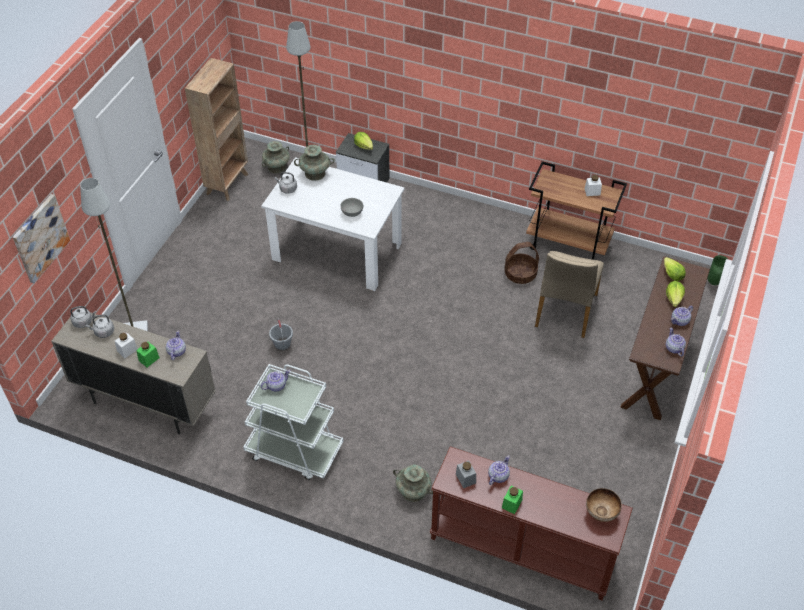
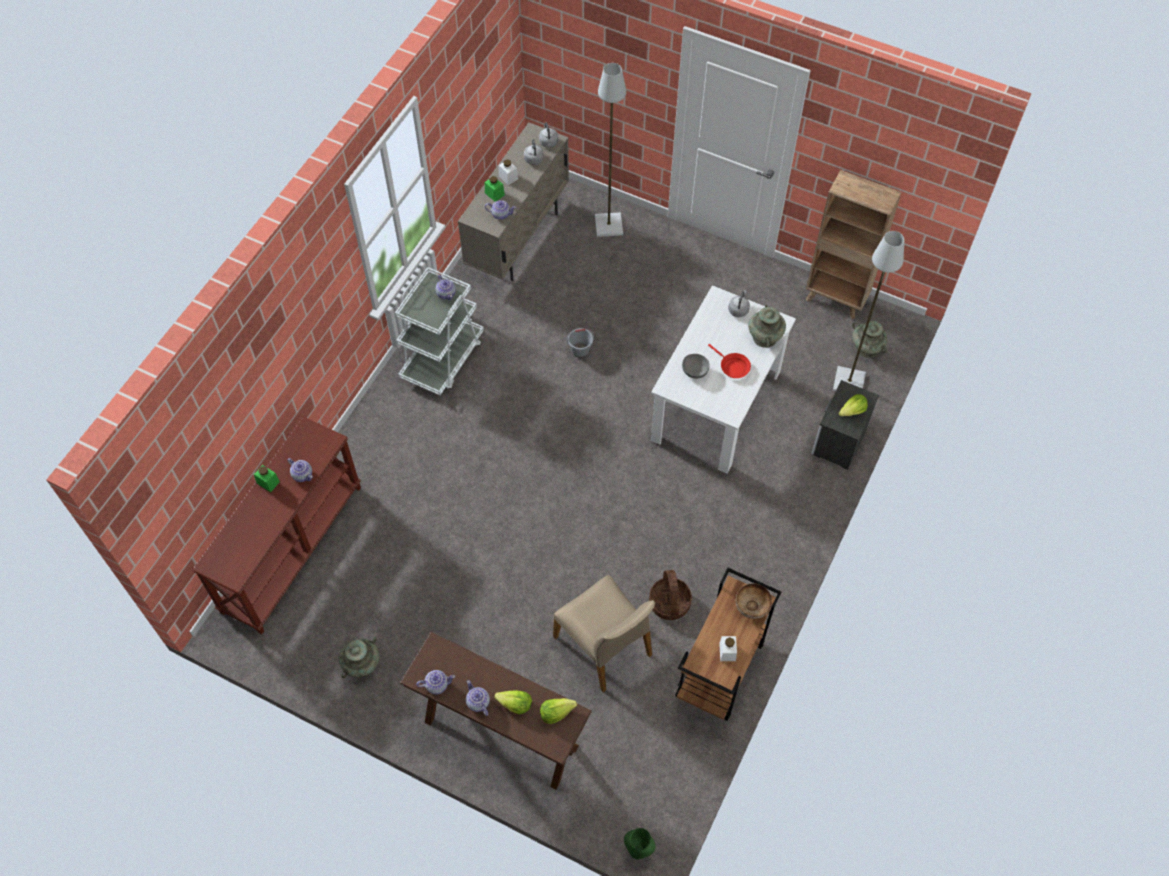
camera: 95 degrees right, 10 degrees up
picture [13,194,70,283] -> none
turquoise vase [393,464,433,502] -> turquoise vase moved to [339,636,379,679]
grey jar [456,461,476,488] -> none
beige chair [535,251,604,338] -> beige chair turned 150 degrees counterclockwise [553,575,655,692]
bowl [586,488,622,522] -> bowl moved to [736,583,772,619]
none -> red frying pan [708,344,751,378]

